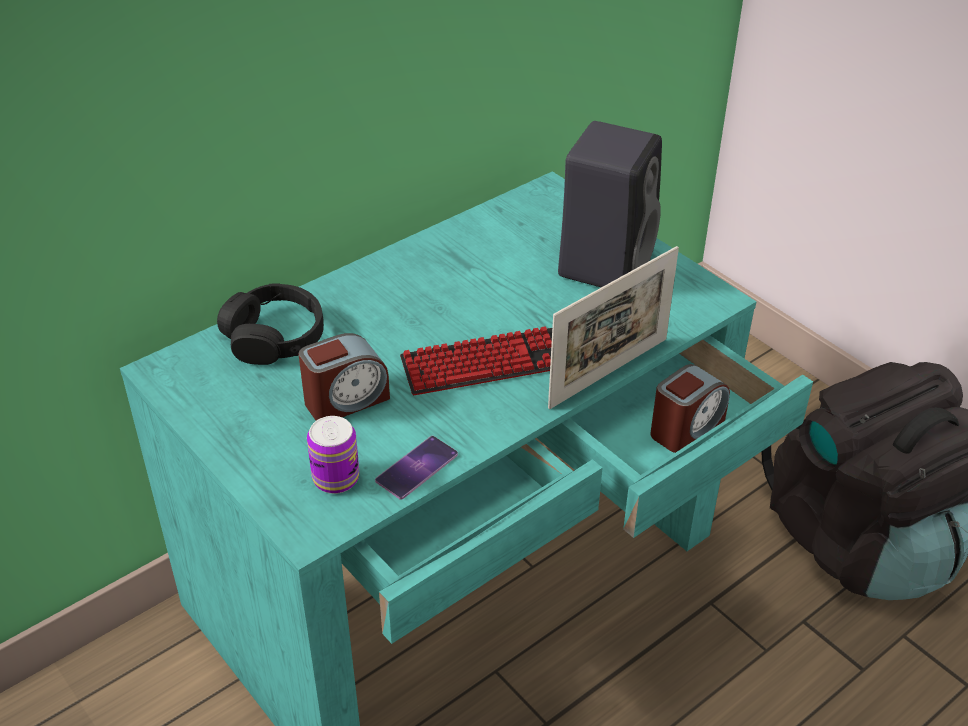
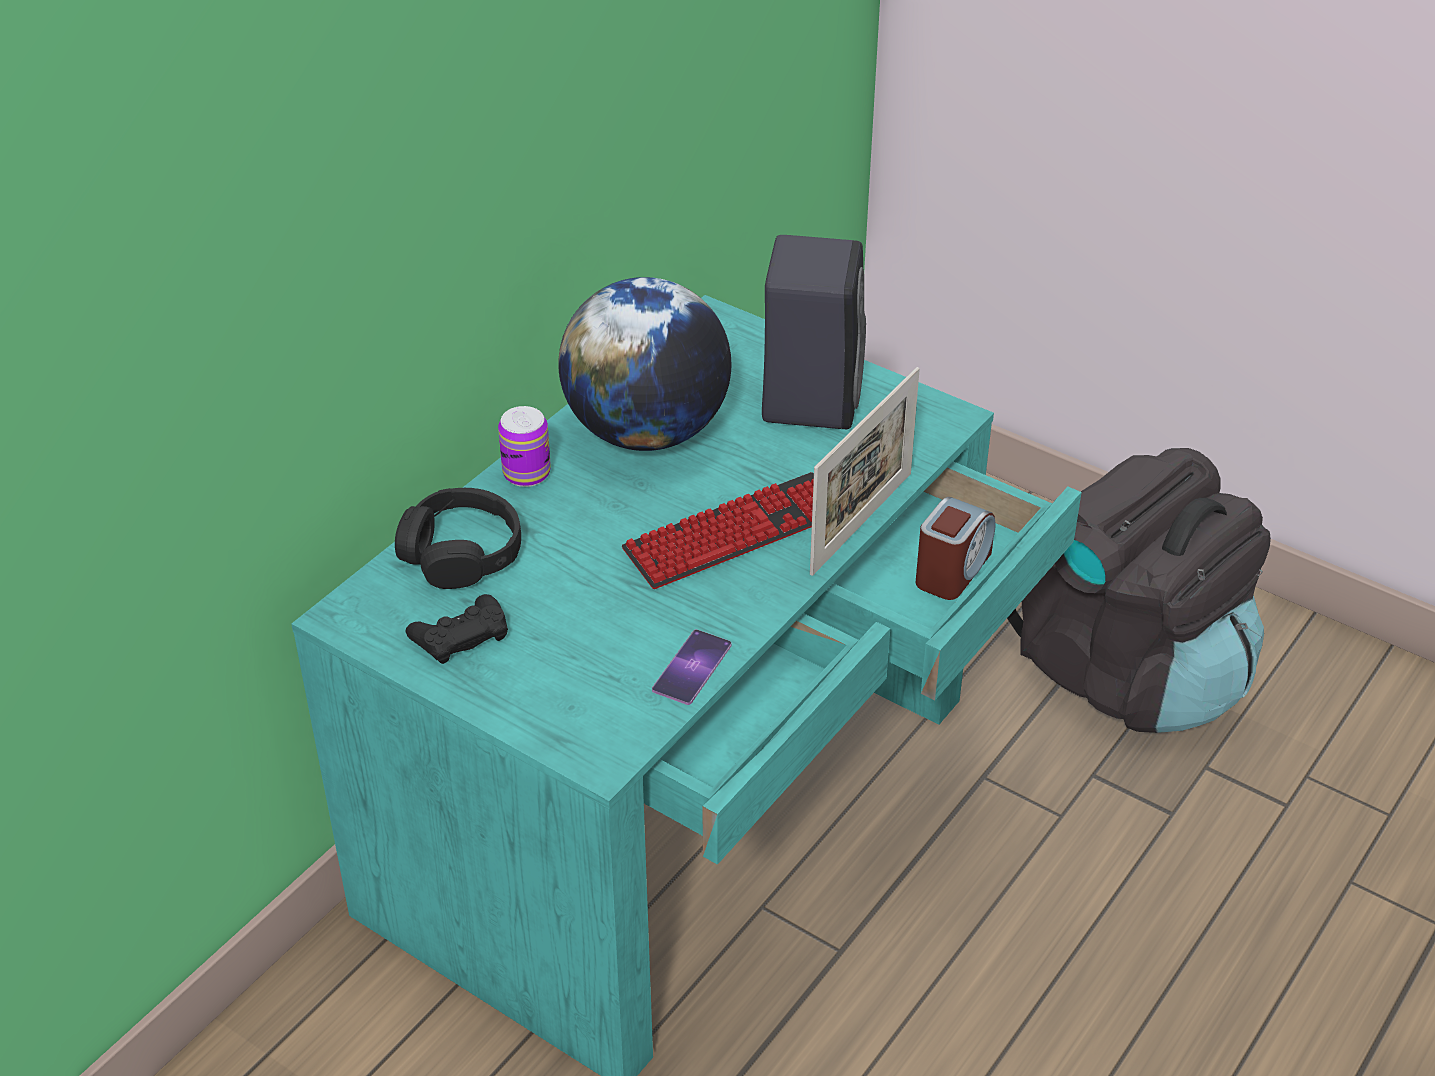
camera: 15 degrees left, 0 degrees up
alarm clock [299,333,390,421] -> none
can [307,416,359,494] -> can moved to [498,406,551,487]
none -> black game controller [406,594,508,664]
none -> globe [558,277,731,451]

